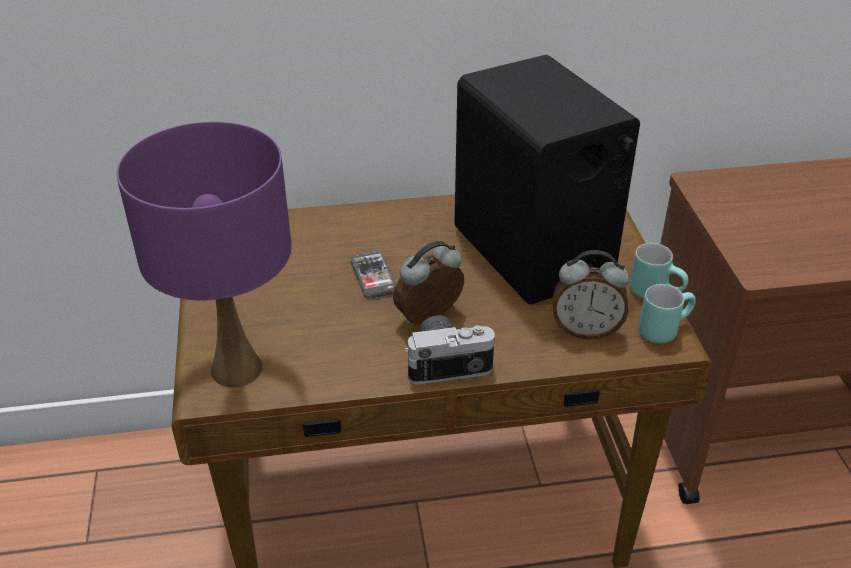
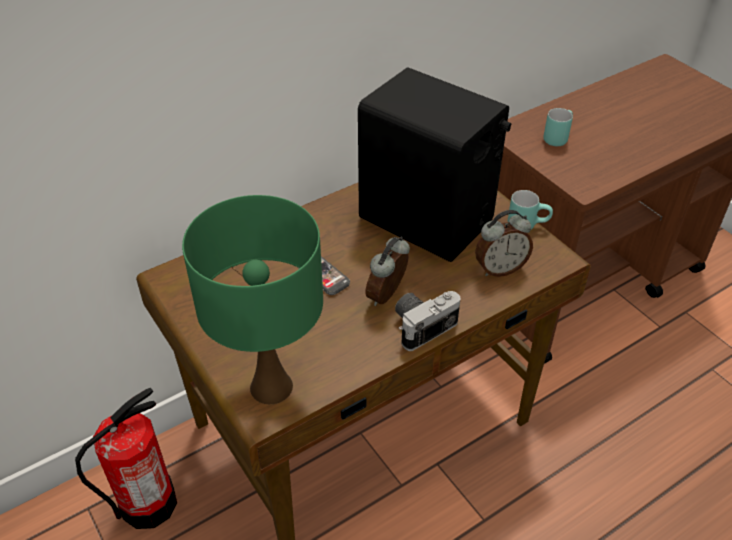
camera: 25 degrees left, 5 degrees up
purple table lamp [117,122,292,387] -> green table lamp [182,195,323,404]
turquoise mug [639,284,696,343] -> turquoise mug moved to [544,108,573,146]
none -> fire extinguisher [75,388,177,529]

